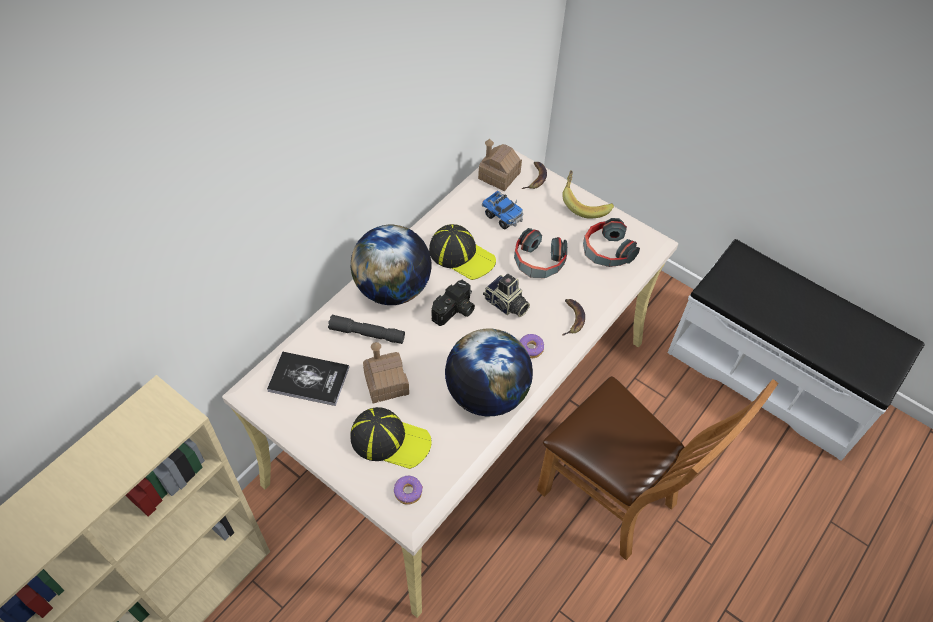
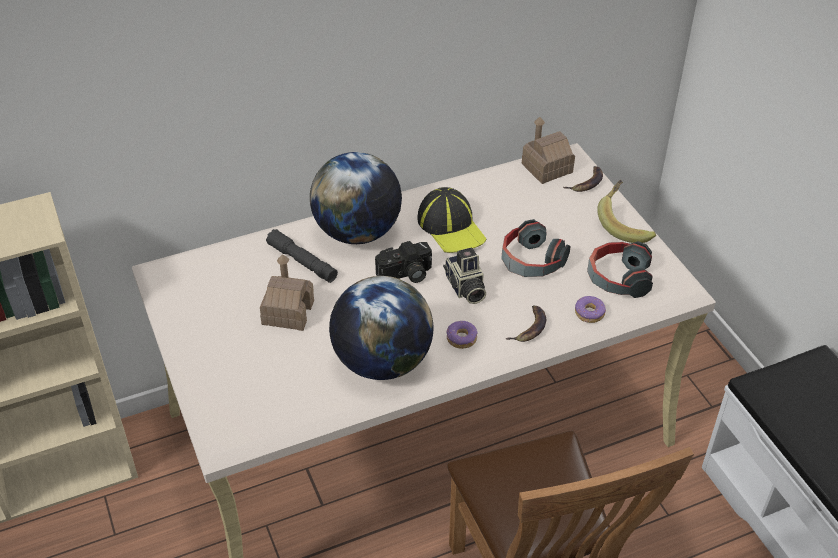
camera: 30 degrees right, 10 degrees down
book [267,351,349,406] -> none
cap [350,407,432,469] -> none
donut [394,476,423,505] -> donut moved to [575,296,606,323]
toy truck [482,191,523,229] -> none

